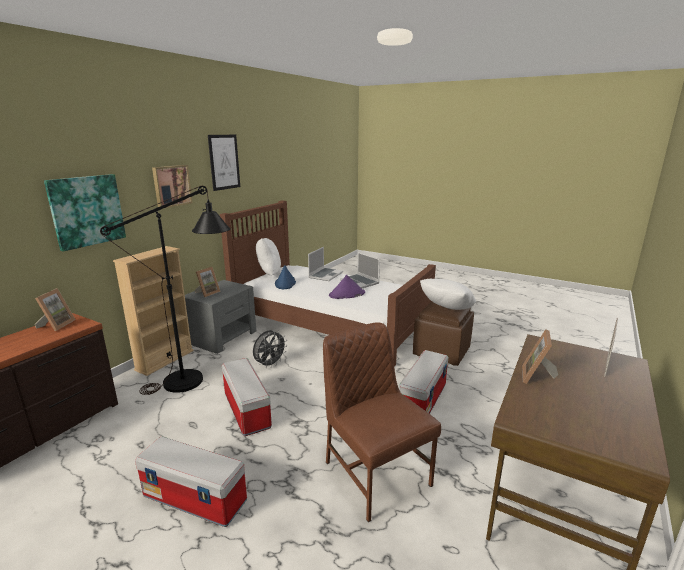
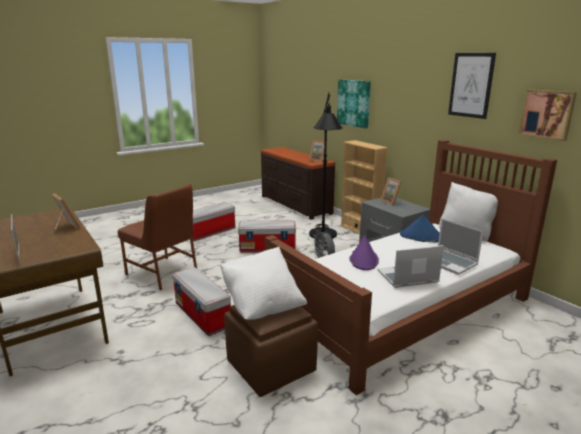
camera: 115 degrees right, 0 degrees up
picture [152,165,192,208] -> picture moved to [518,89,577,141]
brown chair [323,322,441,522] -> brown chair turned 45 degrees clockwise [118,184,197,290]

